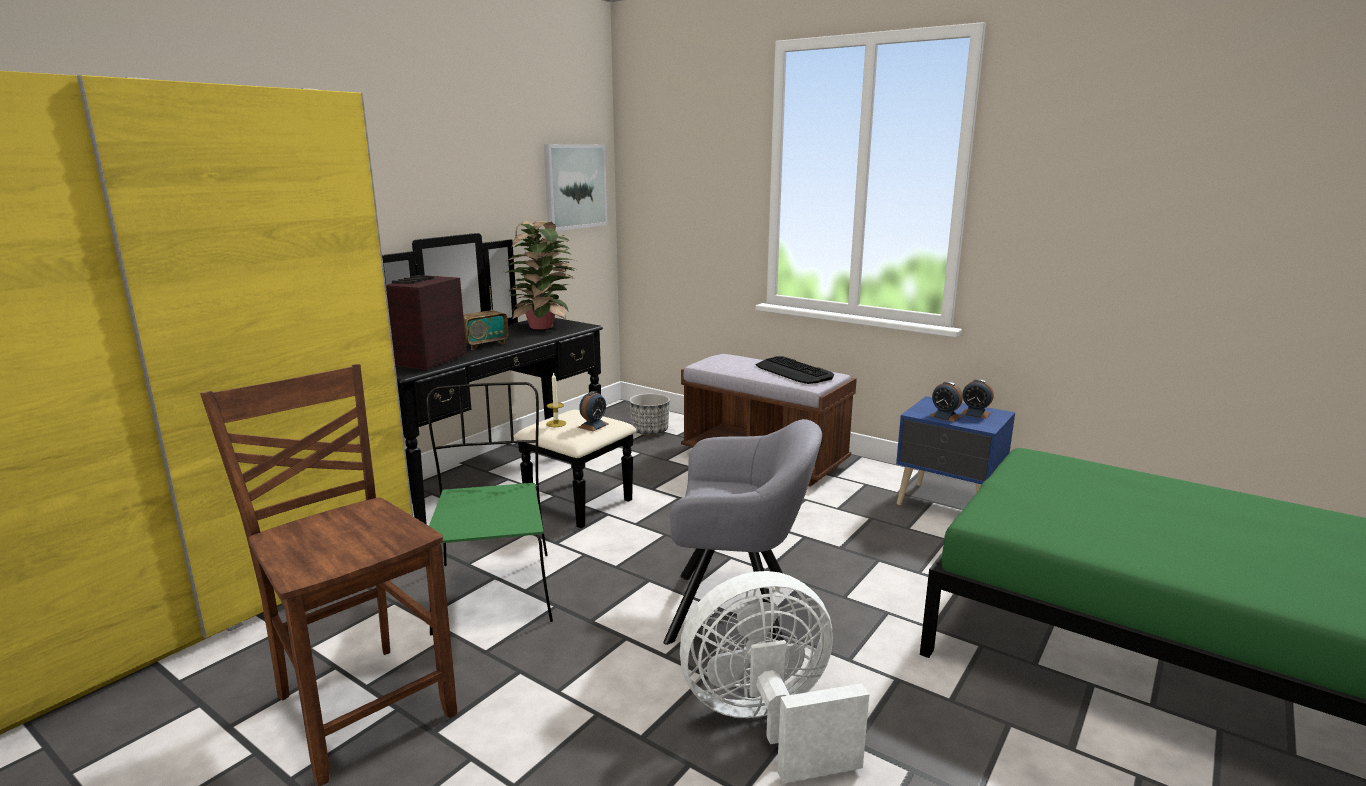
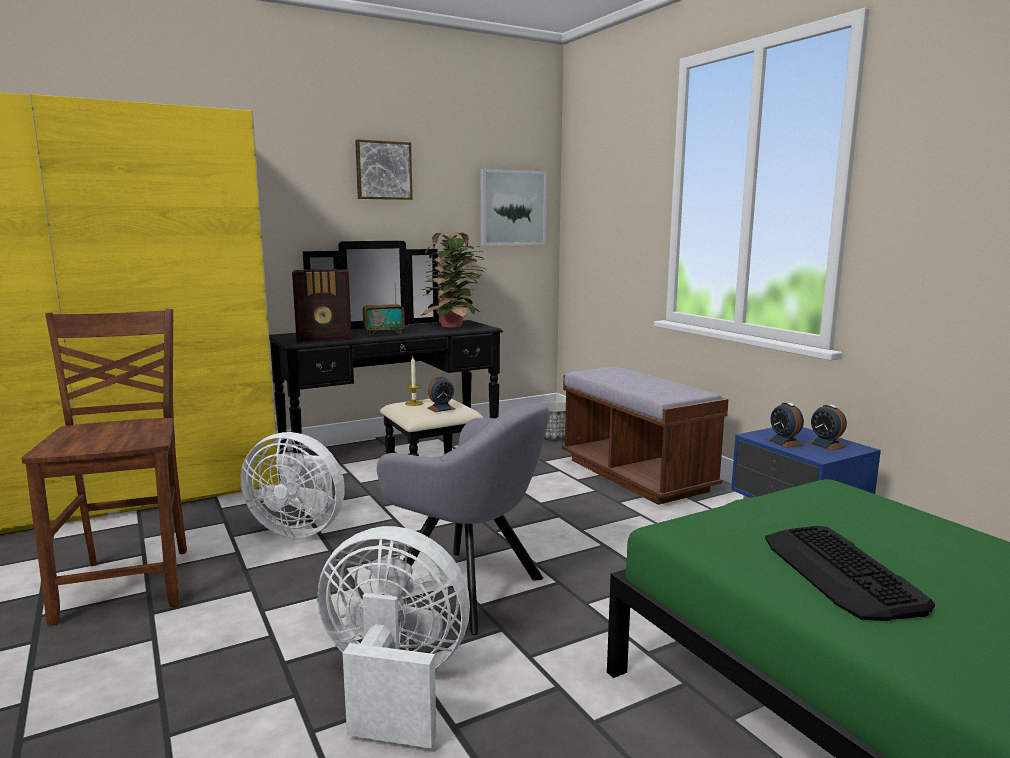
camera: 25 degrees right, 5 degrees down
radio [386,275,467,370] -> radio turned 150 degrees counterclockwise [292,269,352,342]
green chair [426,382,553,635] -> white fan [240,432,345,538]
keyboard [756,356,834,384] -> keyboard moved to [765,526,935,621]
none -> picture [355,139,413,200]

